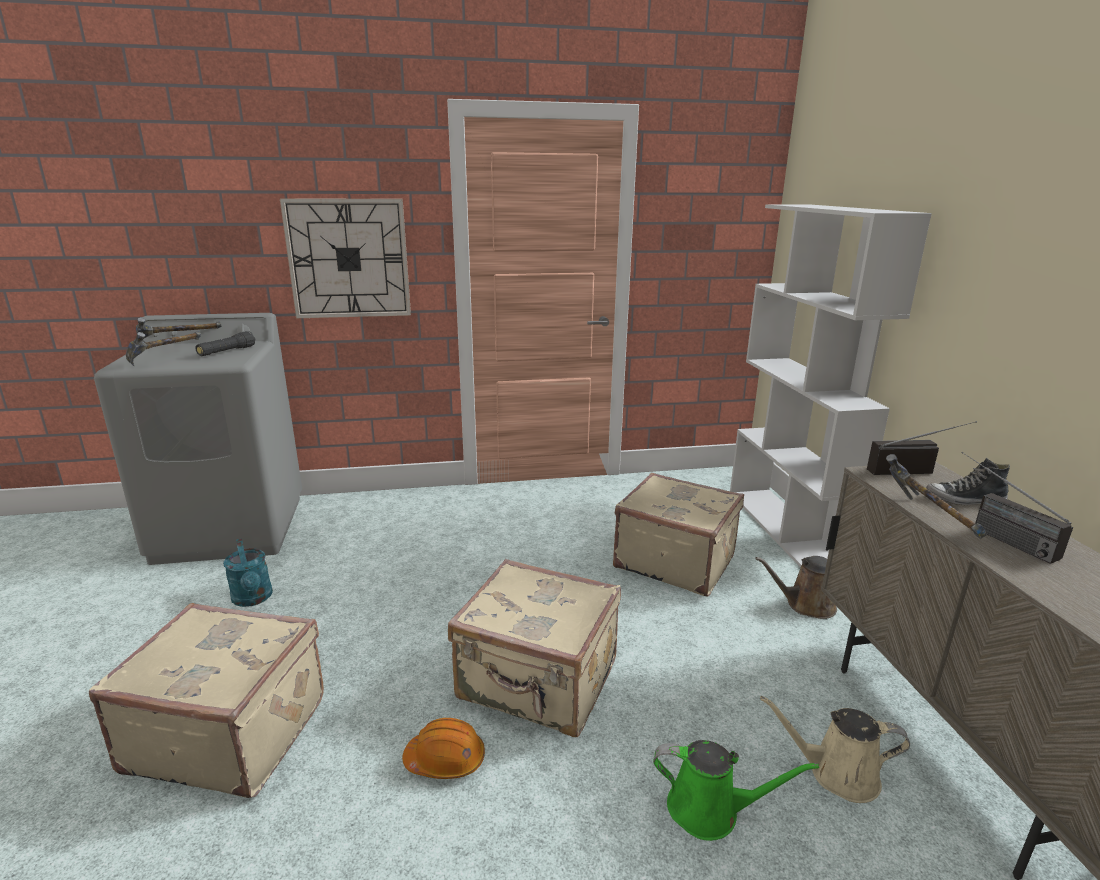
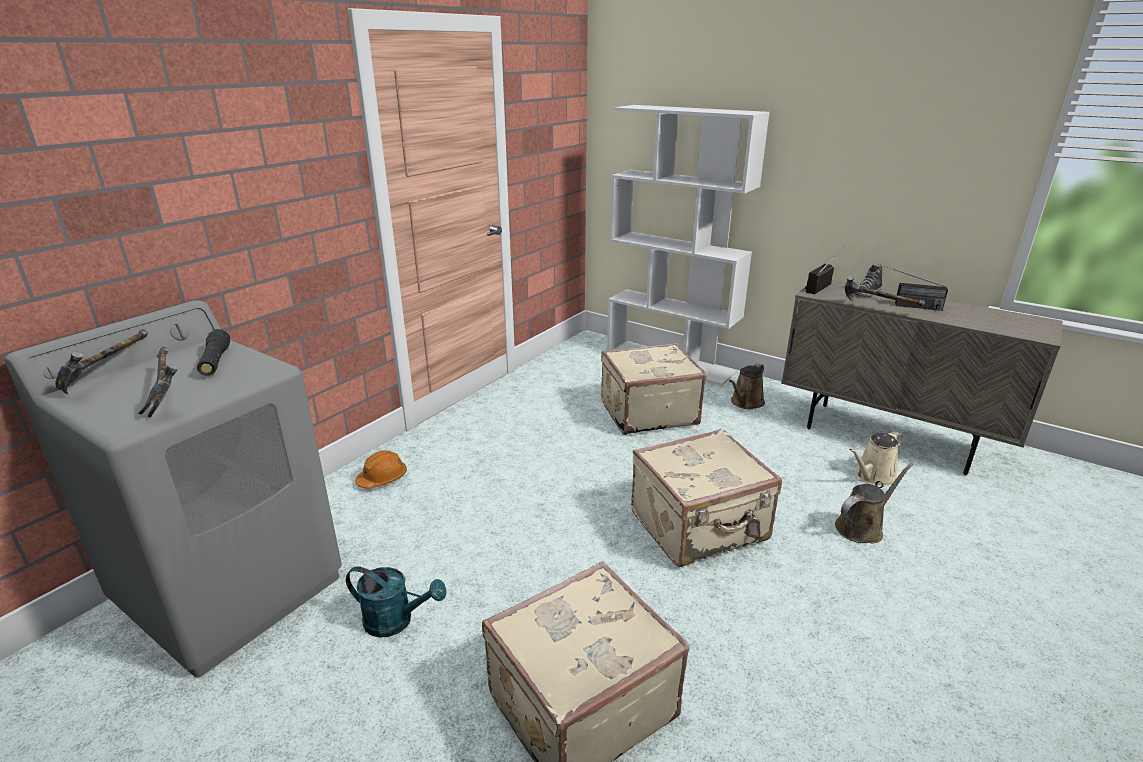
camera: 45 degrees left, 5 degrees up
wall clock [280,198,411,318] -> none
orange hard hat [402,718,485,779] -> orange hard hat moved to [355,450,407,489]
green watering can [653,740,819,841] -> brown watering can [835,463,913,543]

